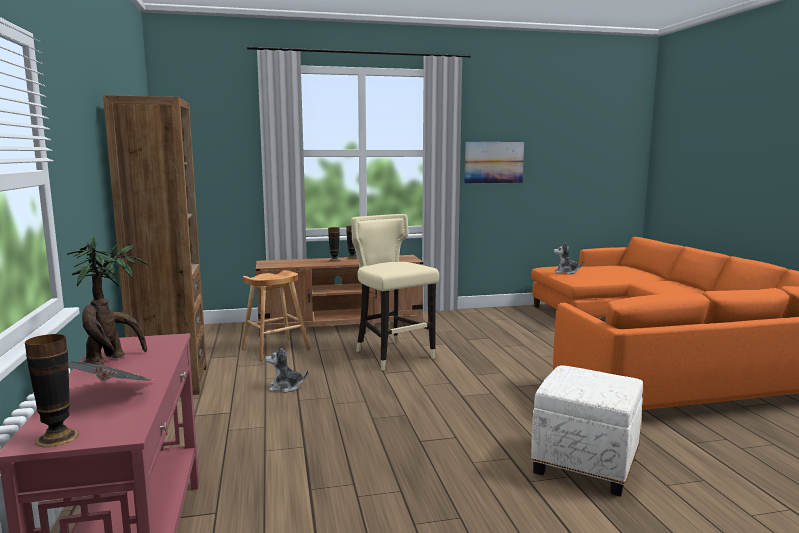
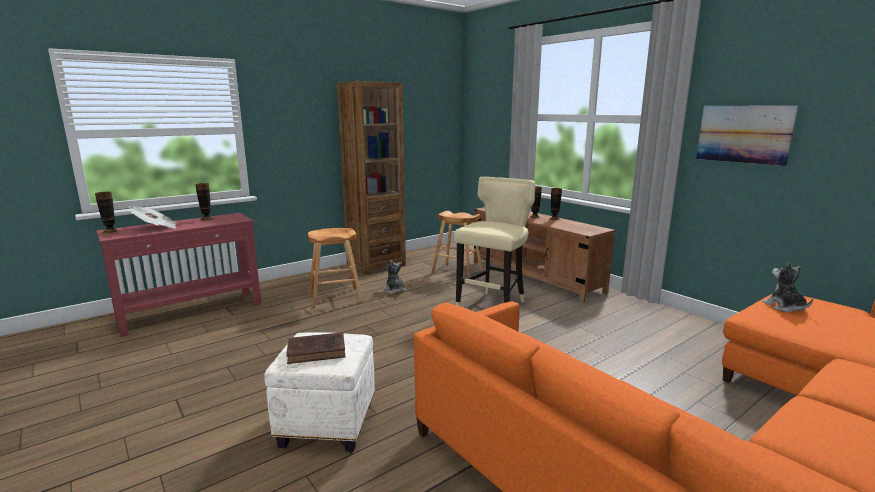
camera: 65 degrees right, 5 degrees up
potted plant [67,235,148,365] -> vase [195,183,214,221]
none -> brown book [286,332,345,364]
none -> brown stool [308,228,363,308]

